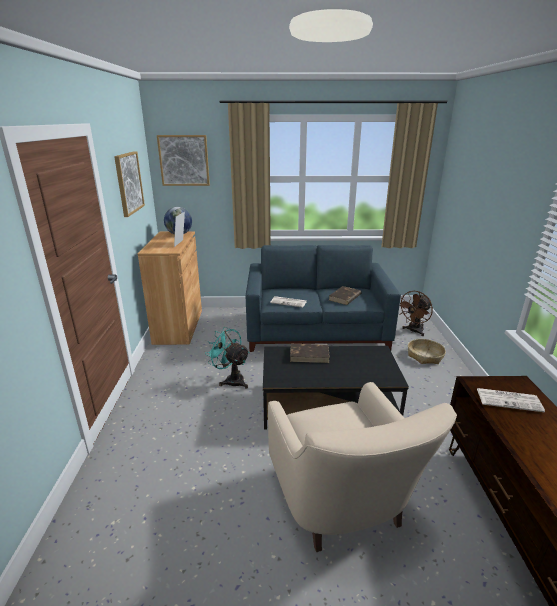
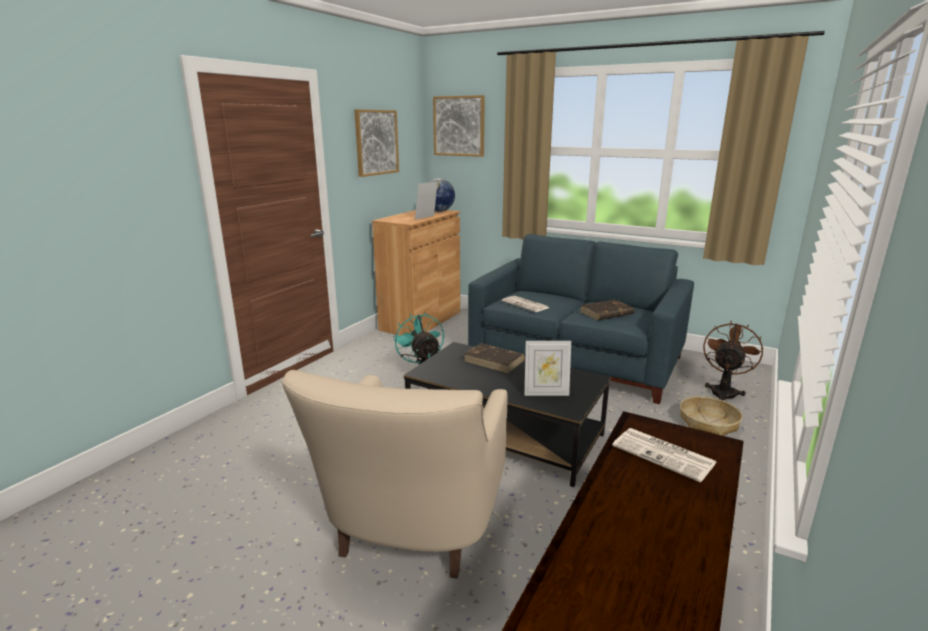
camera: 30 degrees right, 5 degrees down
brown fan [399,291,433,336] -> brown fan turned 135 degrees clockwise [703,321,763,401]
none -> picture frame [525,341,571,396]

